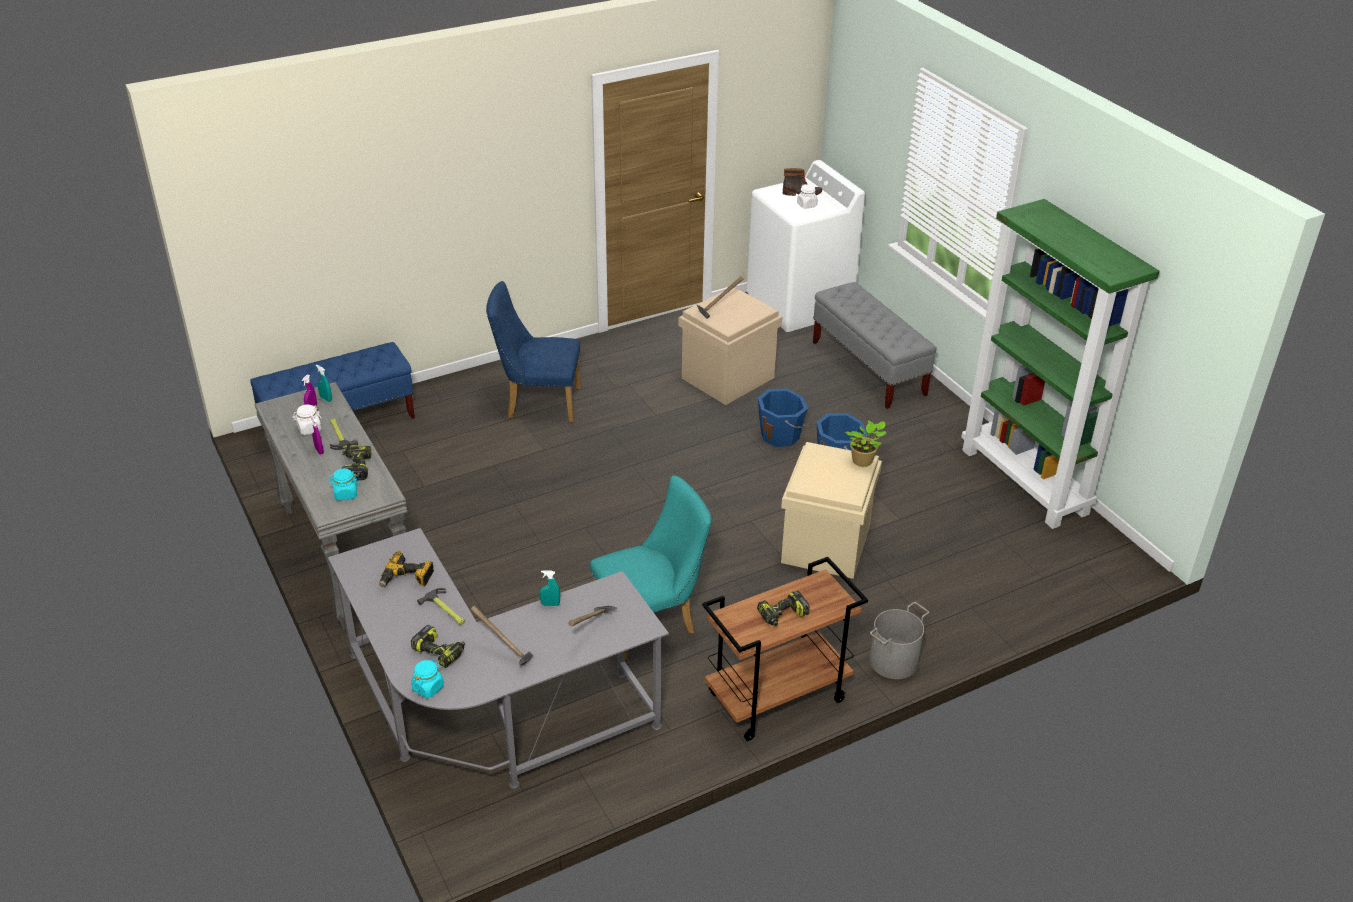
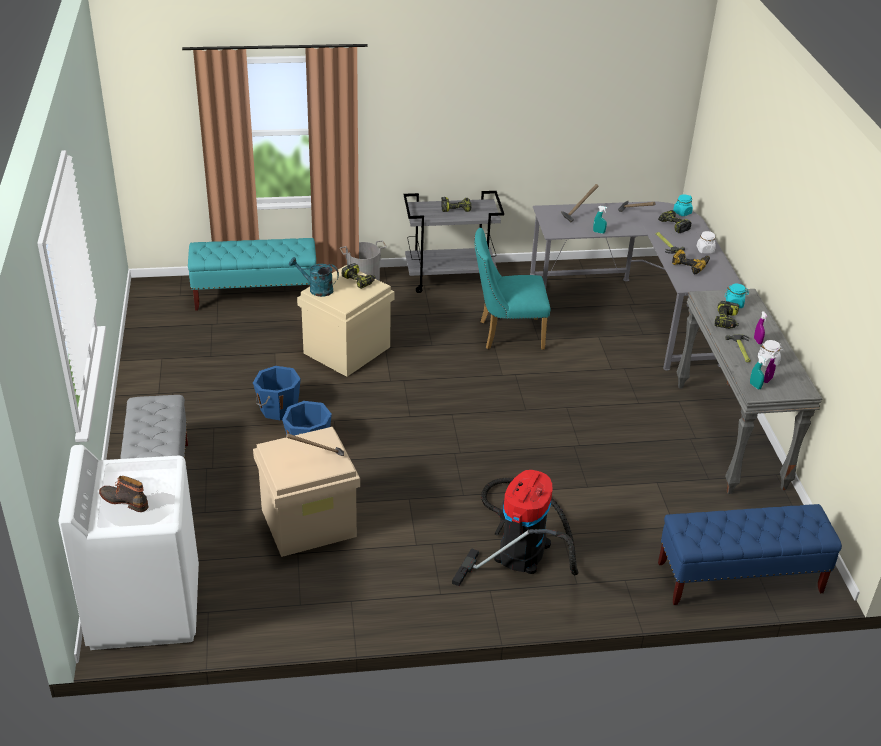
camera: 160 degrees left, 0 degrees up
blue chair [486,281,580,423] -> vacuum cleaner [452,470,578,586]
brown cart [702,557,868,741] -> grey cart [404,191,504,293]
white jar [797,184,817,209] -> white jar moved to [697,231,716,254]
potted plant [845,420,886,467] -> turquoise watering can [289,257,339,297]
green bookcase [961,199,1160,529] -> none
none -> turquoise bench [188,238,316,311]
none -> power drill [342,263,376,289]

